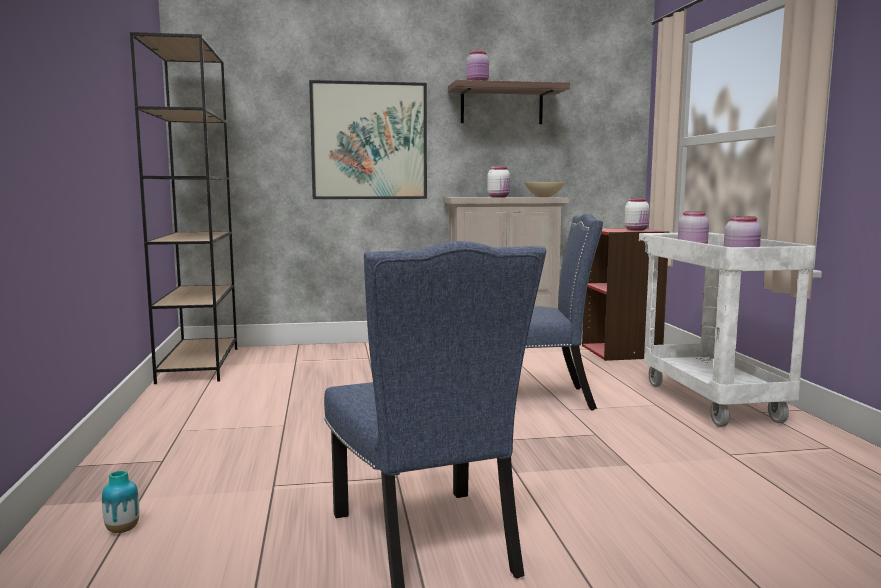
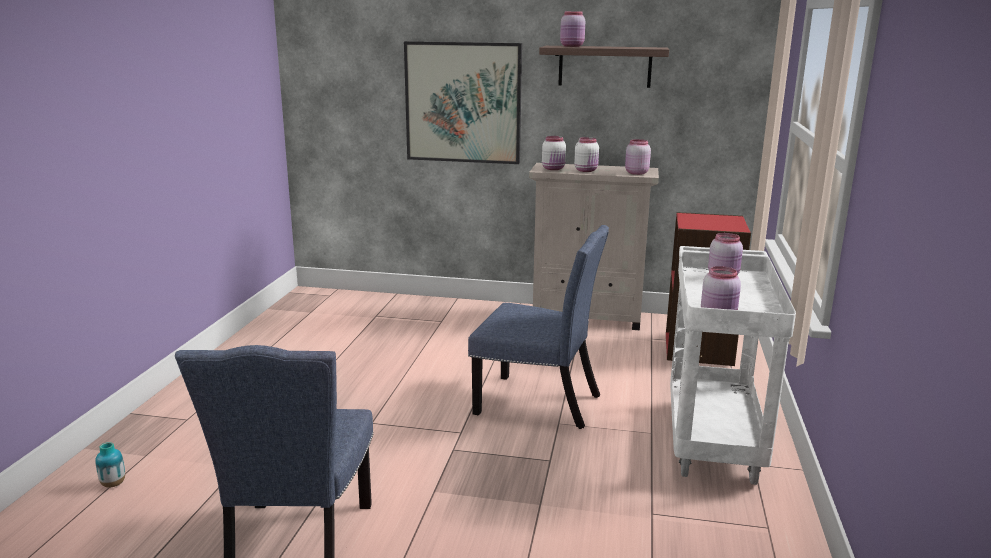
camera: 20 degrees right, 10 degrees up
beige bookcase [130,32,237,384] -> none
beige bowl [525,182,565,197] -> pink jar [625,139,651,175]
white jar [624,198,649,231] -> white jar moved to [542,136,566,170]

